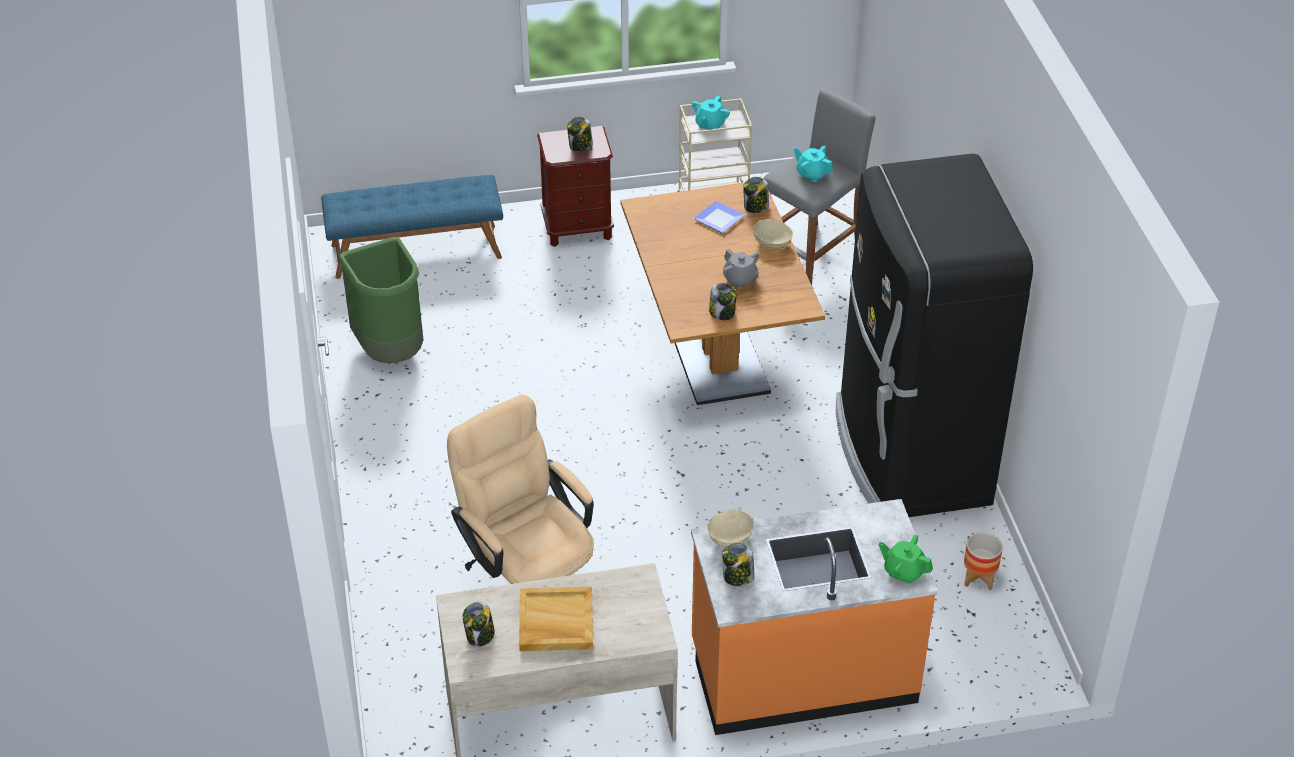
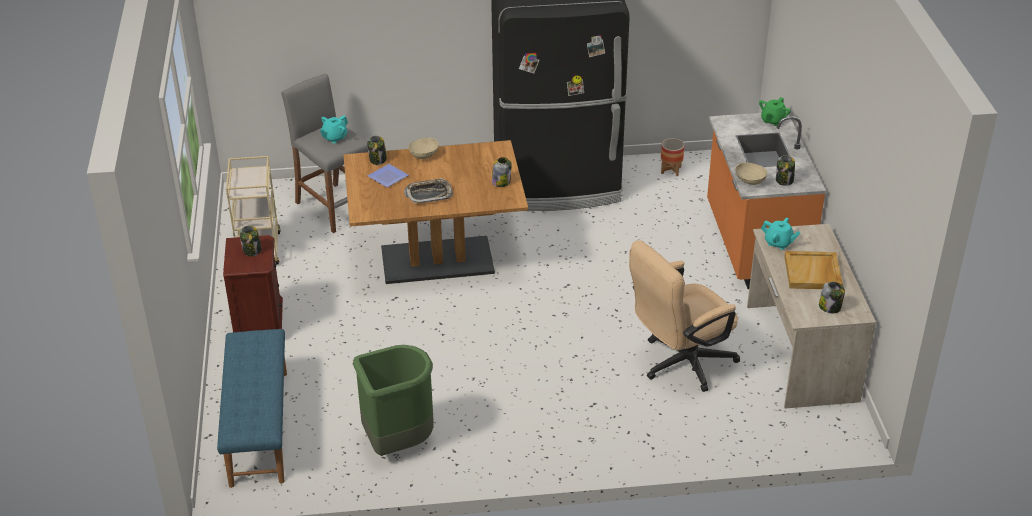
camera: 85 degrees left, 5 degrees down
turquoise teapot [692,96,730,132] -> turquoise teapot moved to [761,218,800,250]
grey teapot [723,249,759,289] -> none
none -> tray [404,178,453,204]

